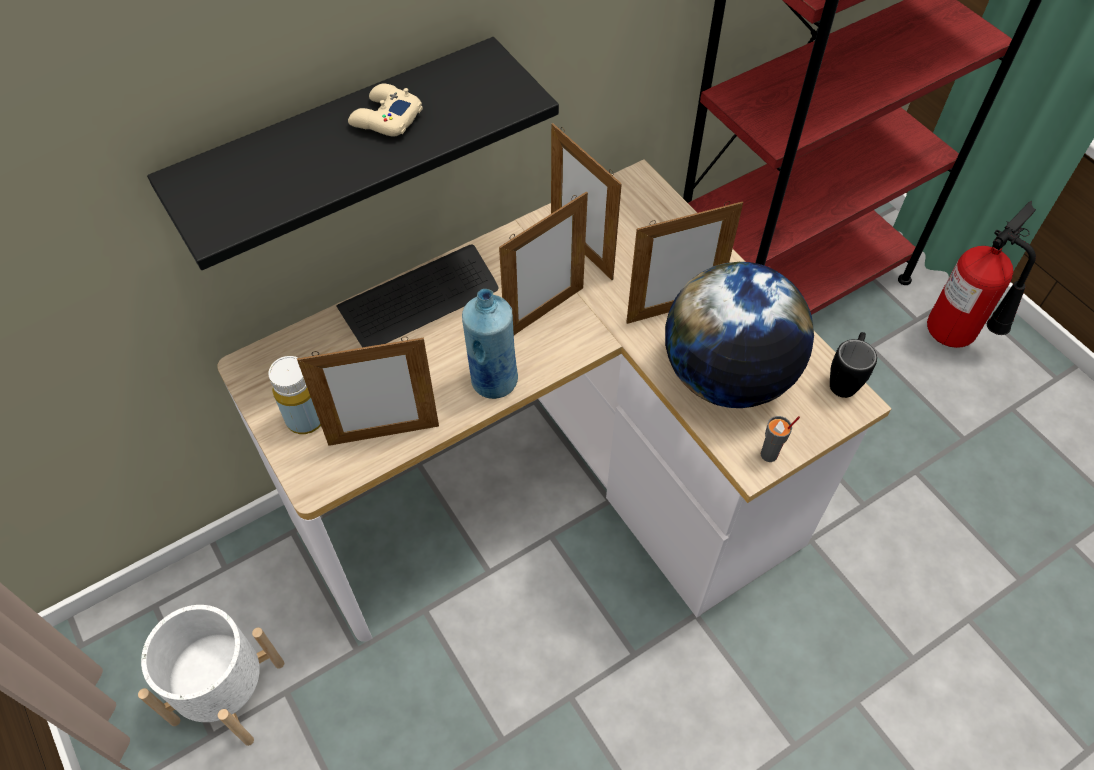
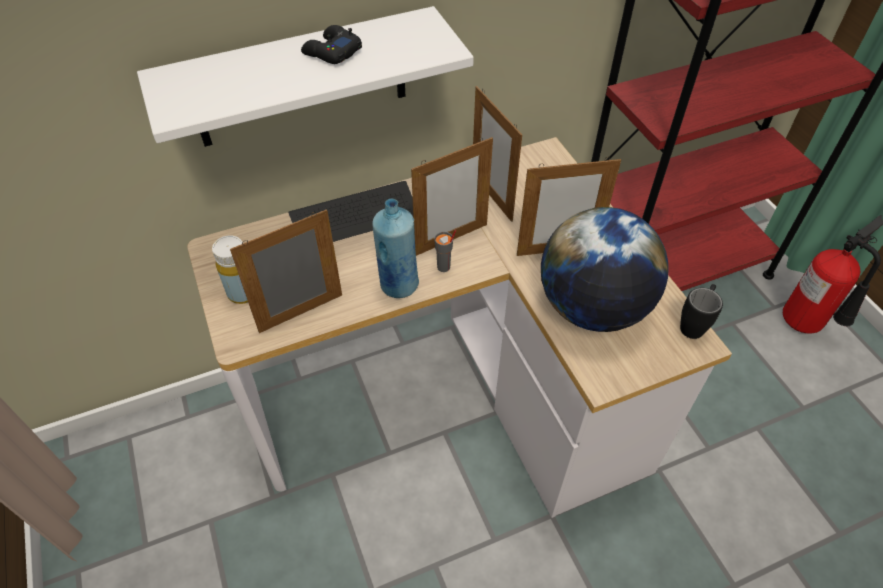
camera: 10 degrees right, 5 degrees down
white planter [138,605,284,746] -> none
black shelf [147,37,559,270] -> white shelf [137,6,474,147]
picture frame [297,337,439,446] -> picture frame turned 150 degrees clockwise [230,209,342,333]
beige game controller [348,83,423,137] -> black game controller [301,25,362,64]
grey cup [761,416,800,462] -> grey cup moved to [434,230,456,272]

